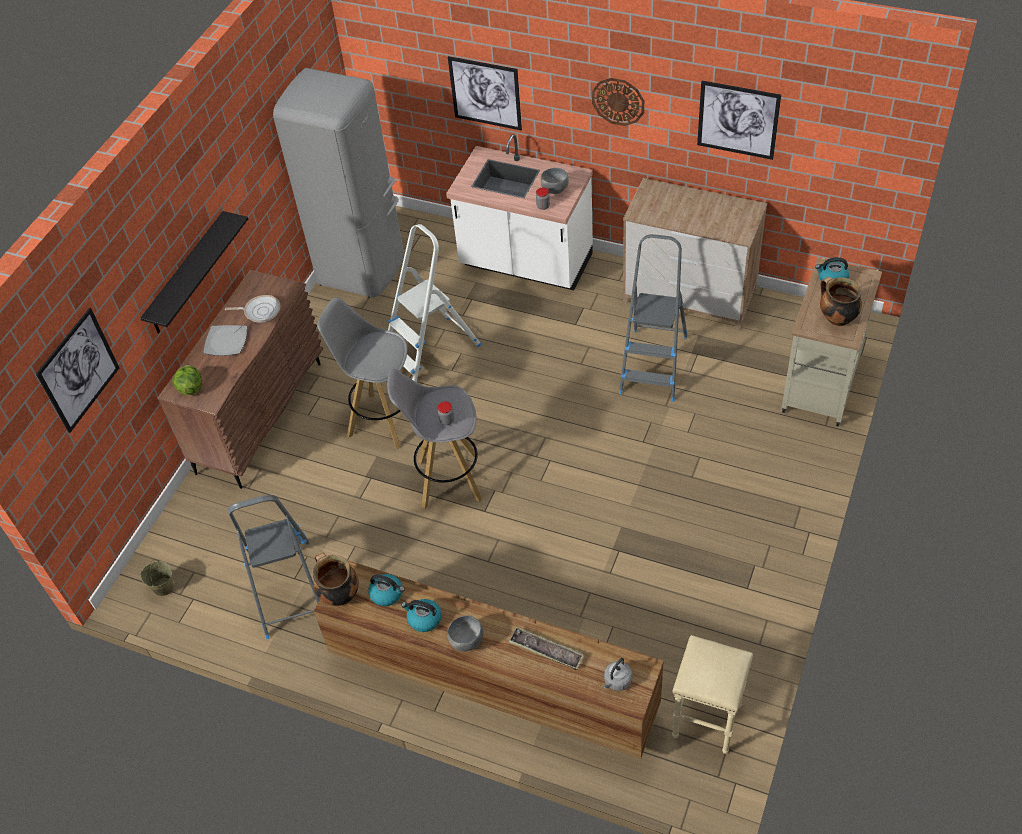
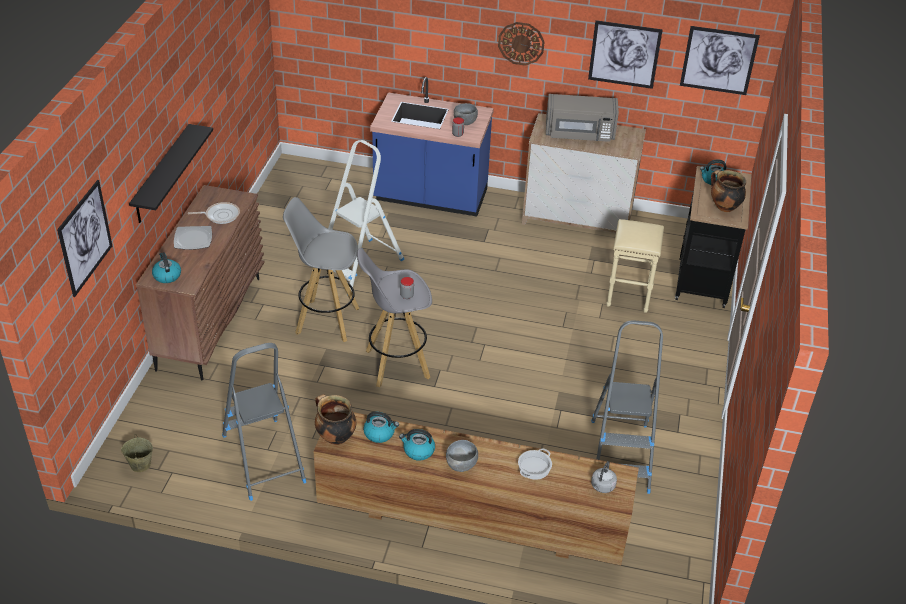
camera: 15 degrees left, 10 degrees down
lettuce [173,365,202,395] -> kettle [152,252,181,283]
grey fridge [273,68,404,298] -> none
white counter [446,134,593,290] -> blue counter [370,77,494,216]
picture [448,56,522,130] -> picture moved to [680,26,760,95]
tray [509,627,584,670] -> cooking pot [518,449,552,480]
grey step ladder [619,234,688,402] -> grey step ladder moved to [591,320,663,494]
beige stool [672,635,753,754] -> beige stool moved to [606,219,664,313]
beige cart [781,258,882,427] -> black cart [675,166,751,308]
none -> grey microwave [546,94,619,142]

